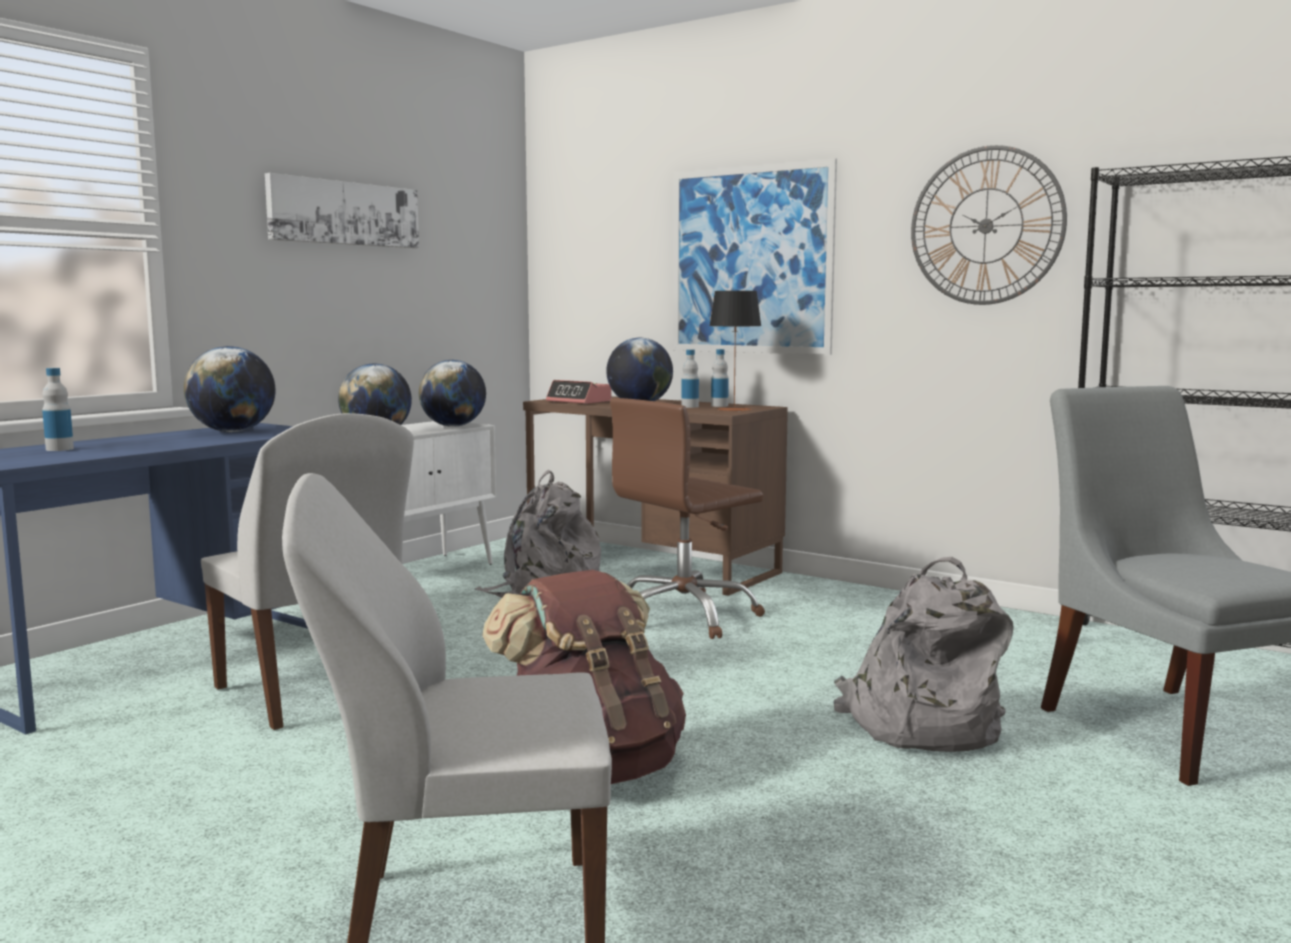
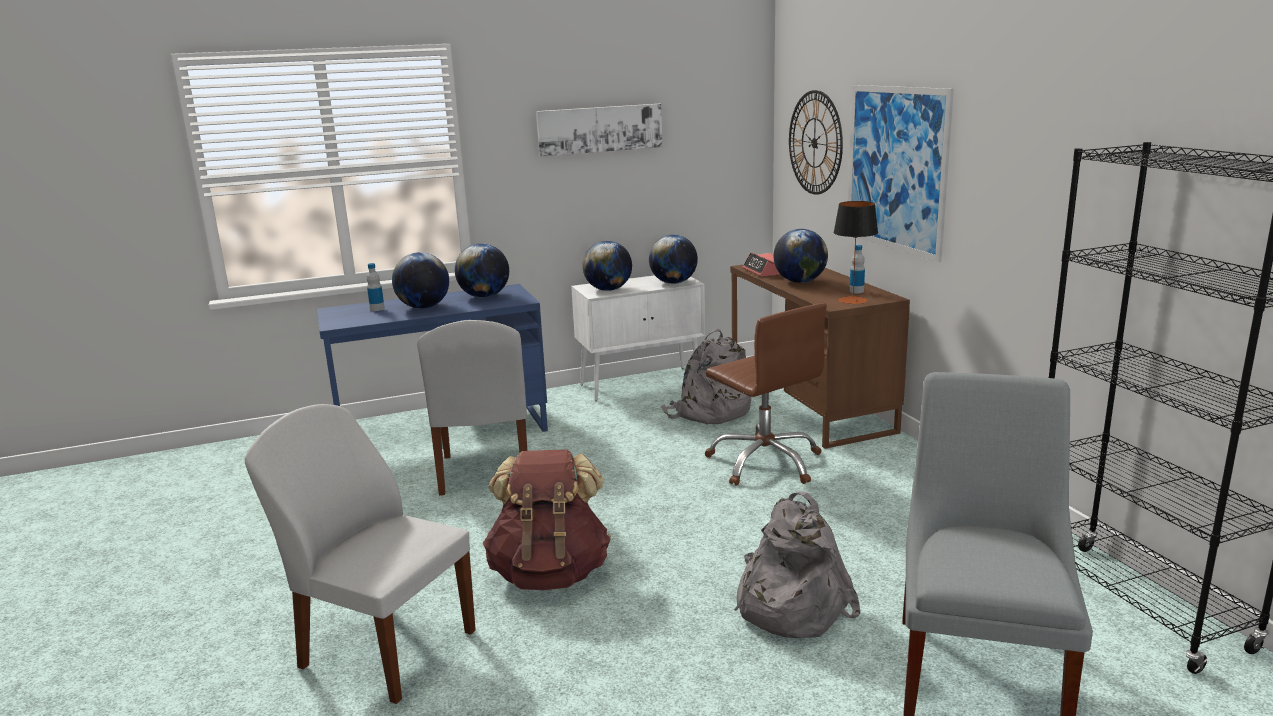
camera: 35 degrees right, 10 degrees up
brown office chair [610,398,765,639] -> brown office chair turned 120 degrees counterclockwise [705,303,827,486]
bottle [681,350,699,408] -> none
wall clock [911,145,1067,305] -> wall clock moved to [789,90,843,195]
none -> globe [392,252,449,309]

